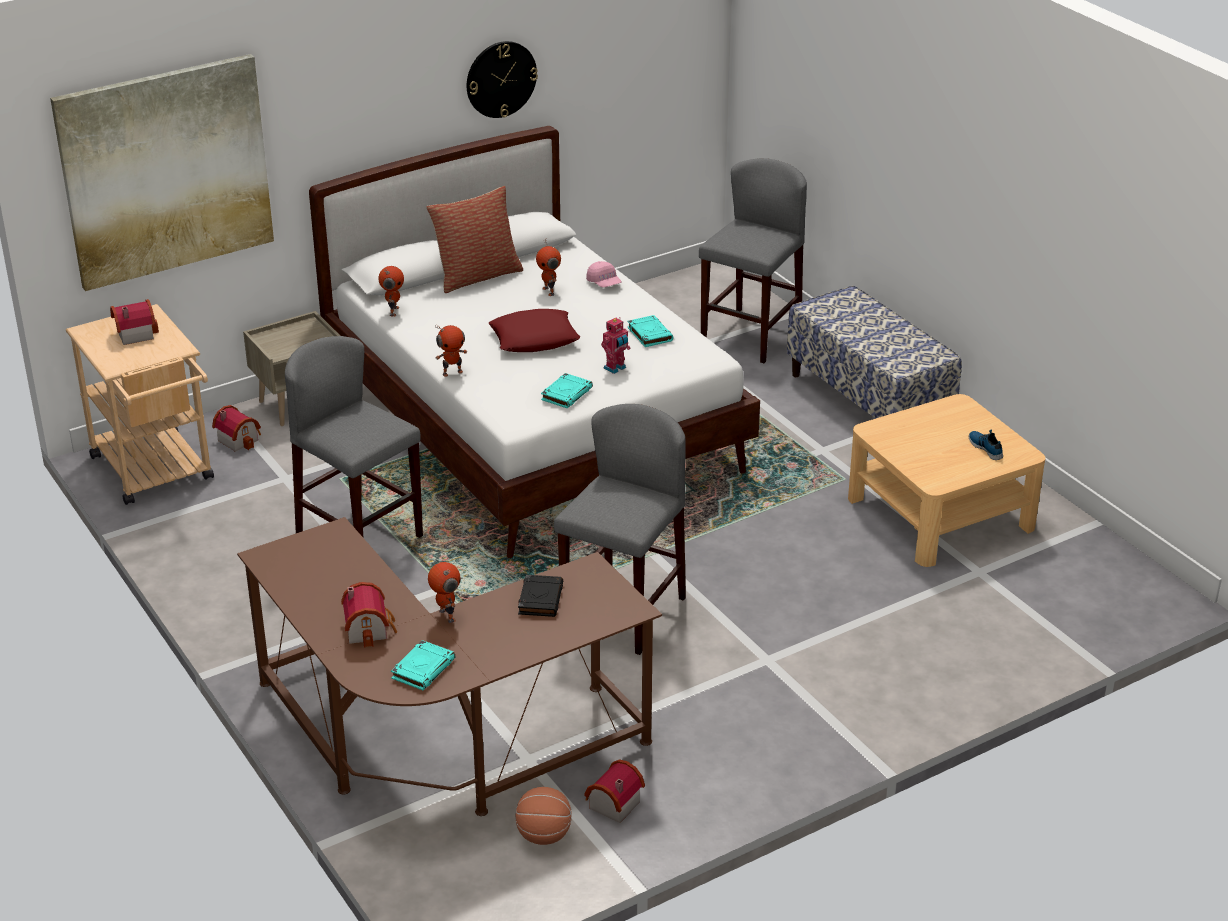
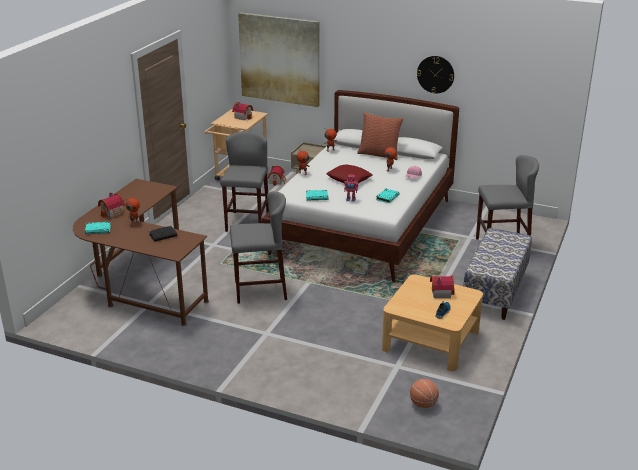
camera: 55 degrees right, 5 degrees down
basketball [516,787,572,845] -> basketball moved to [410,379,439,408]
toy house [584,759,645,823] -> toy house moved to [430,275,455,298]

